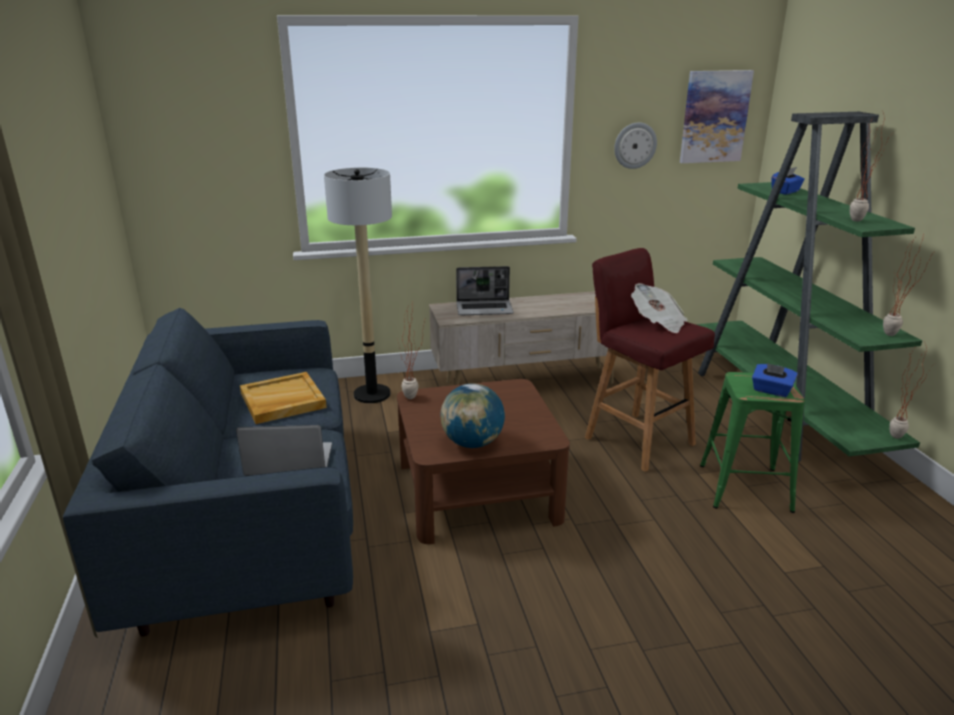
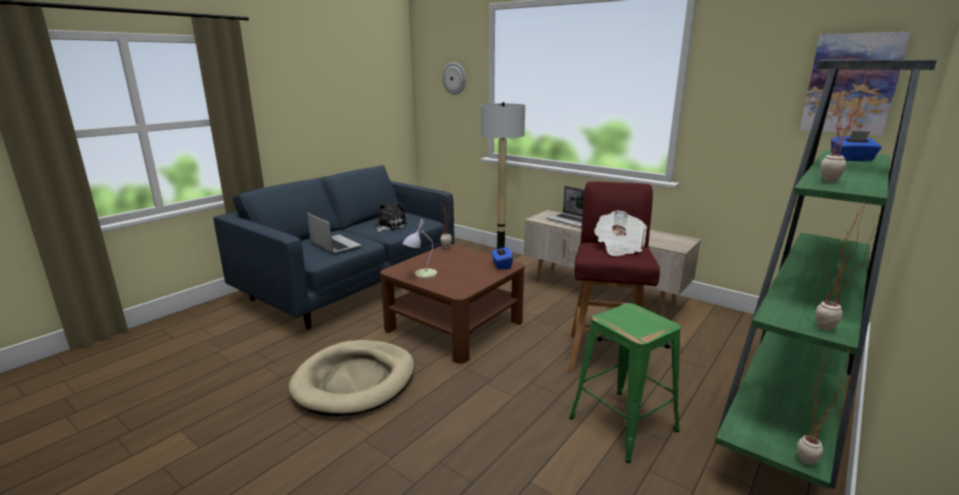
camera: 50 degrees right, 5 degrees down
beige tray [240,372,327,424] -> plush toy [375,203,408,232]
globe [441,383,505,448] -> table lamp [403,219,437,280]
wall clock [614,122,657,169] -> wall clock moved to [442,62,466,95]
blue tissue box [752,363,798,397] -> blue tissue box moved to [491,247,513,269]
none -> beige dog bed [288,340,414,416]

